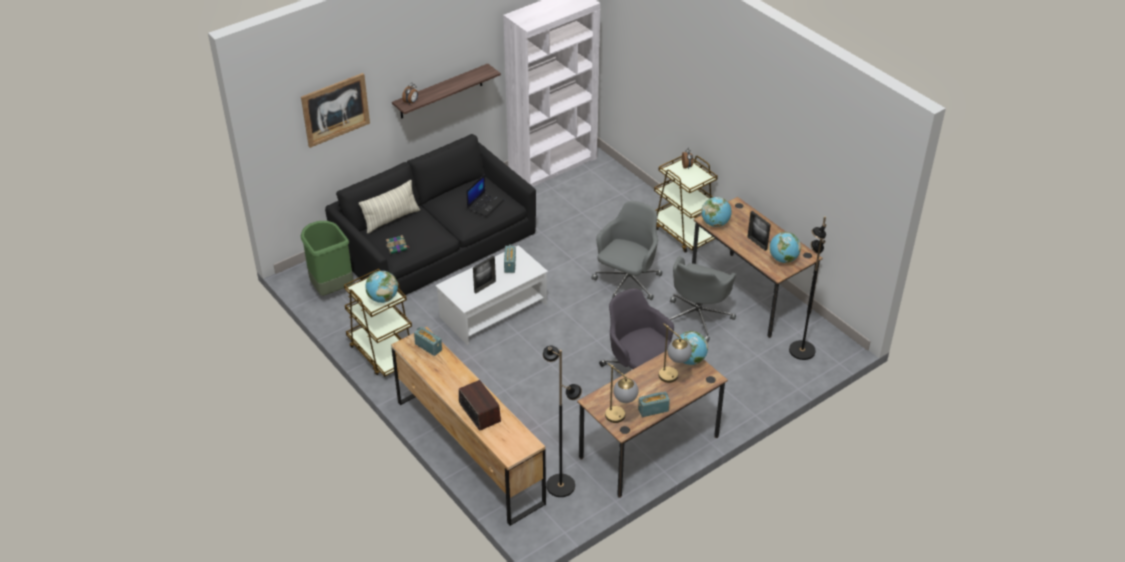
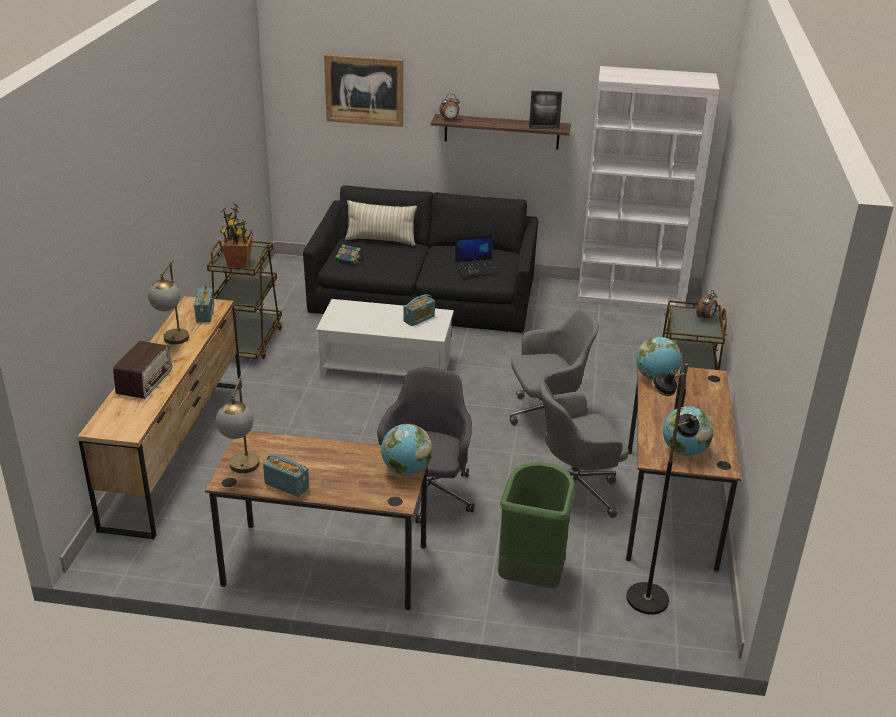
camera: 45 degrees right, 10 degrees down
green trash can [301,221,353,296] -> green trash can moved to [498,462,575,588]
globe [366,271,398,303] -> potted plant [220,203,253,268]
picture frame [473,256,496,293] -> picture frame moved to [529,91,562,130]
black floor lamp [543,346,582,497] -> none
table lamp [659,323,692,383] -> table lamp moved to [148,260,189,345]

